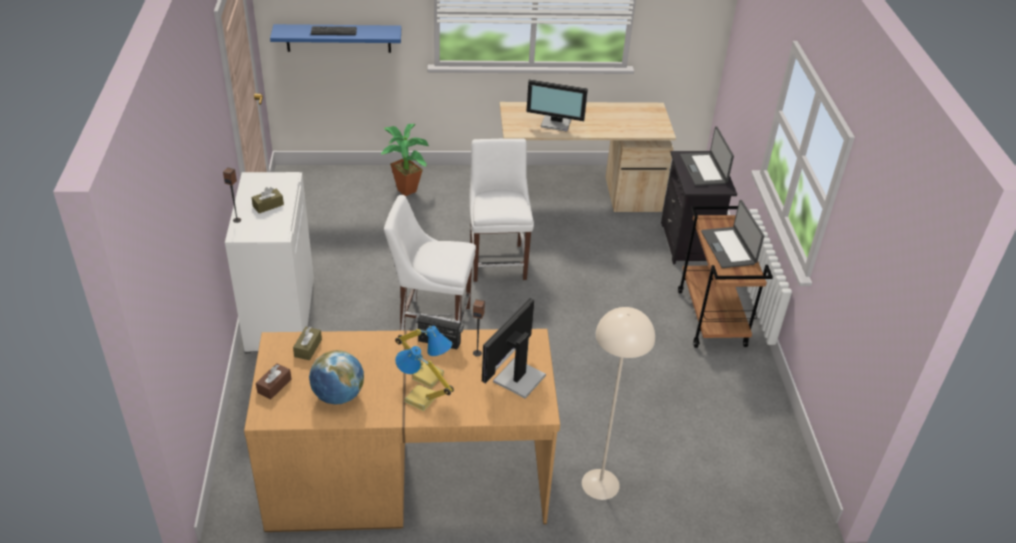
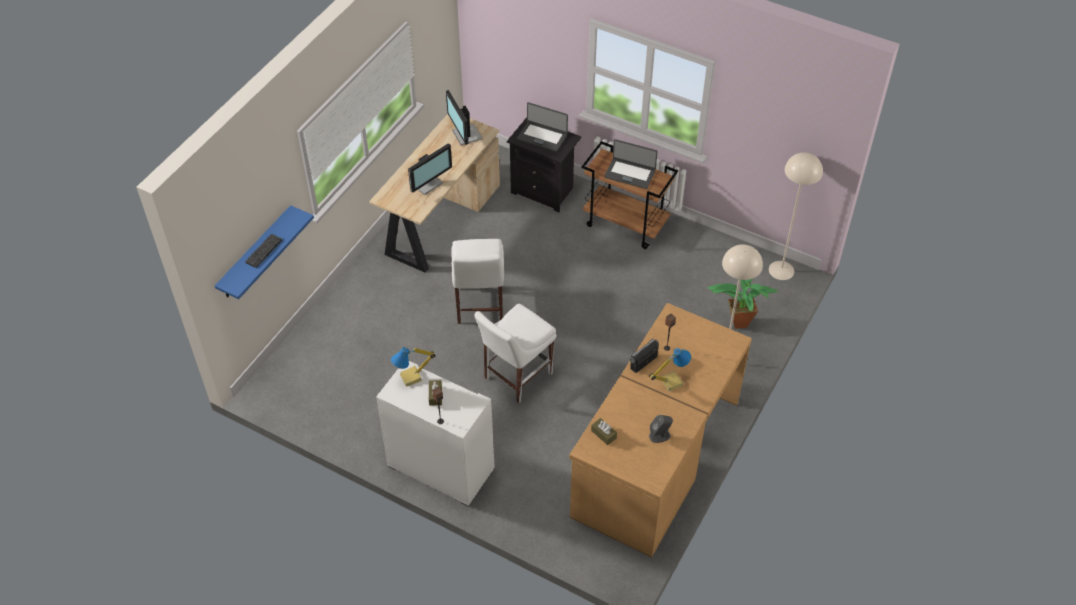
camera: 55 degrees left, 10 degrees up
brown tissue box [256,363,291,399] -> none
globe [309,350,364,405] -> grey speaker [649,415,673,443]
potted plant [381,124,429,196] -> potted plant moved to [708,278,778,329]
table lamp [395,346,454,412] -> table lamp moved to [391,347,436,387]
white chair [469,138,534,282] -> white chair turned 120 degrees counterclockwise [451,239,504,324]
monitor [482,298,546,399] -> monitor moved to [446,90,483,145]
none -> beige floor lamp [769,152,823,280]

